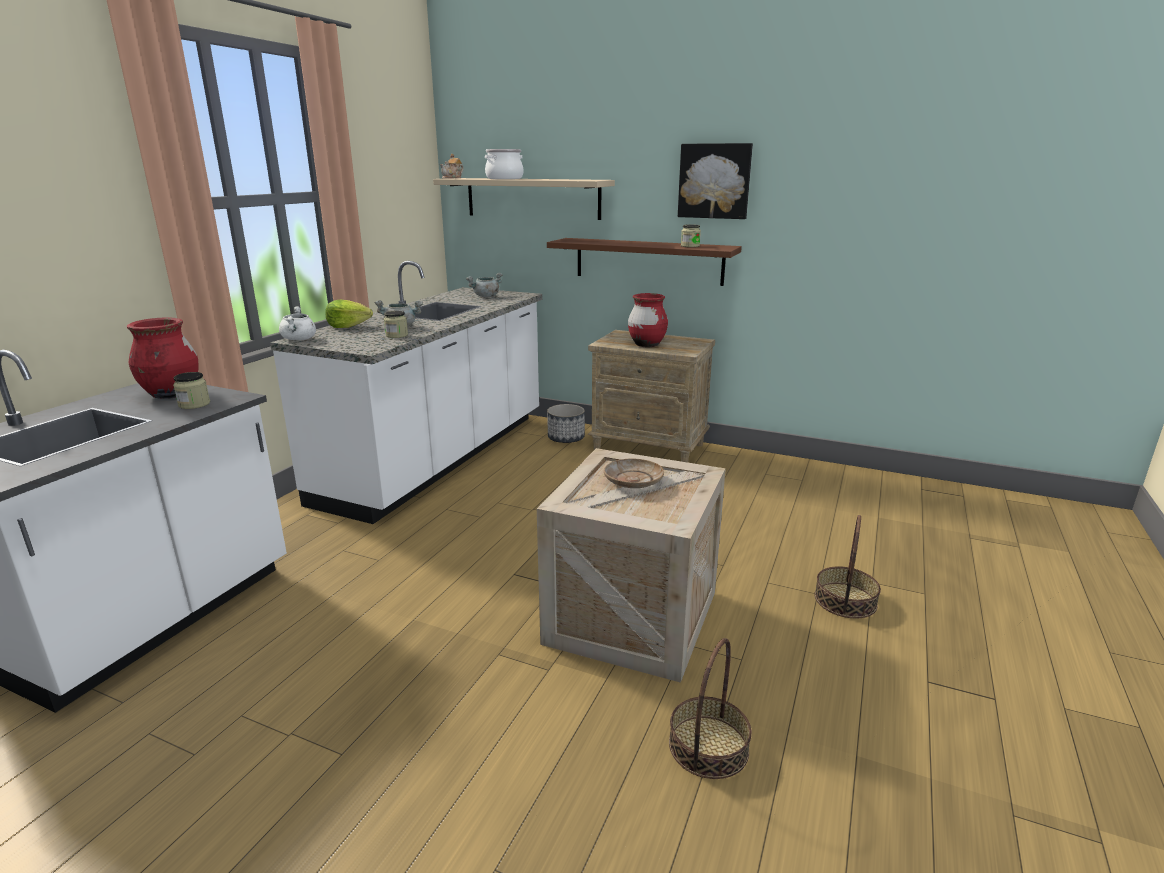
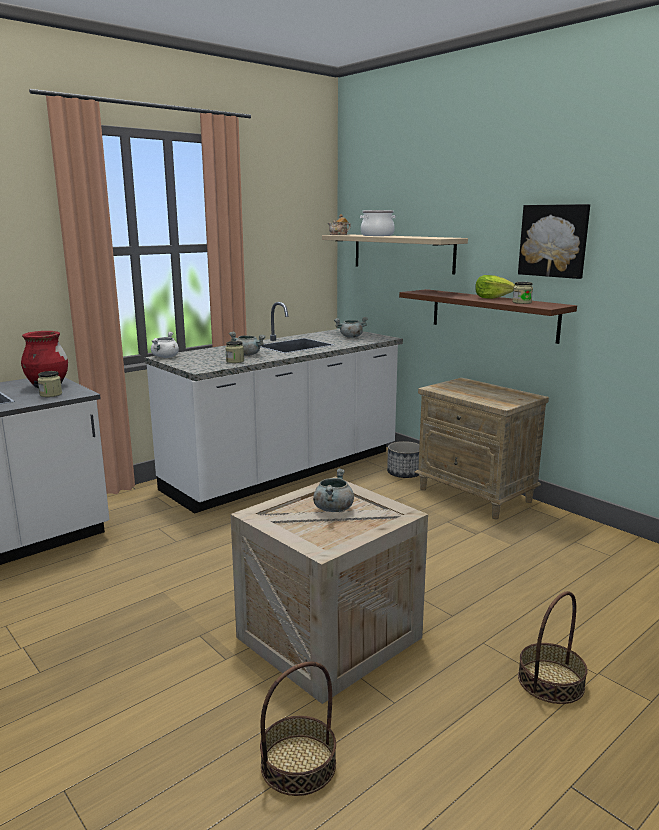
camera: 25 degrees right, 5 degrees down
lettuce [325,300,373,328] -> lettuce moved to [475,275,515,299]
beige plate [604,459,664,488] -> grey cooking pot [313,469,354,512]
red vase [628,293,668,347] -> none

